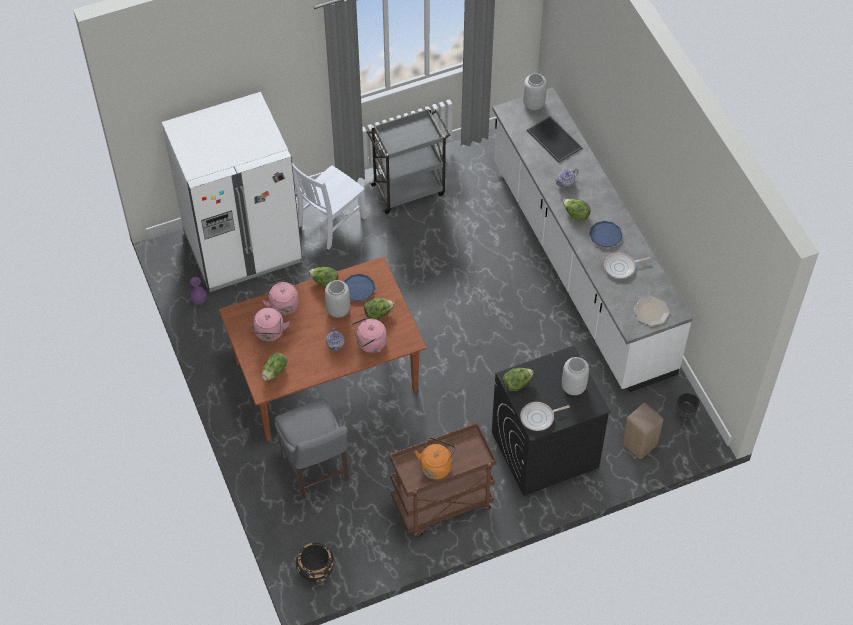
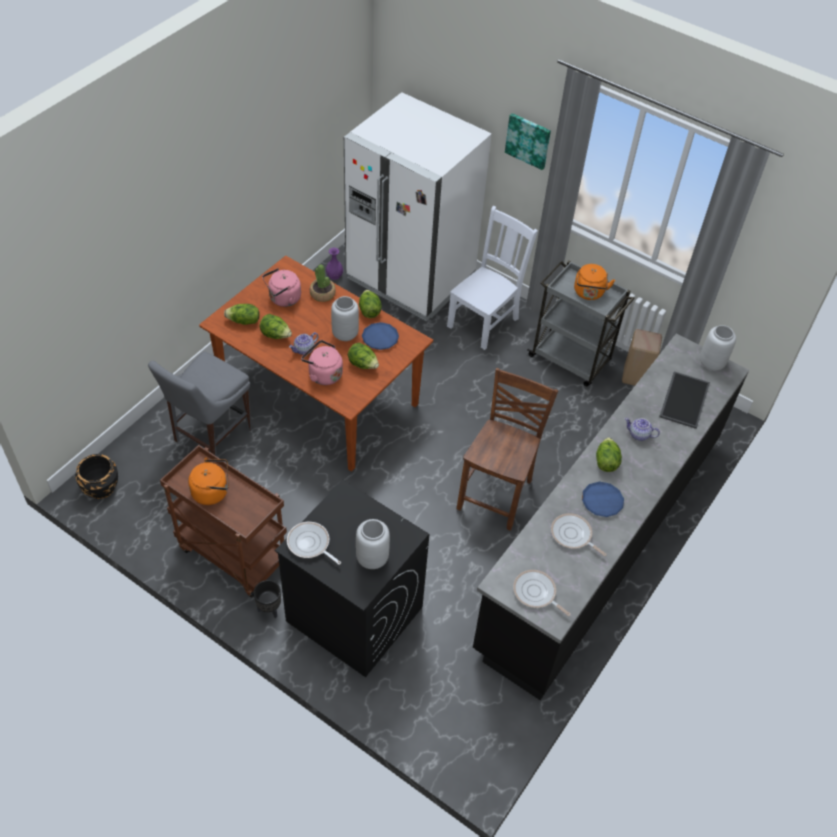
camera: 55 degrees right, 5 degrees down
pink kettle [262,277,299,316] -> potted plant [310,265,336,302]
white chair [292,163,366,249] -> white chair turned 120 degrees clockwise [447,206,538,350]
white counter [493,88,693,392] -> black counter [473,333,749,700]
lettuce [503,368,534,391] -> lettuce moved to [260,314,292,339]
beige stool [622,403,664,459] -> beige stool moved to [622,329,662,386]
plate [634,296,670,326] -> frying pan [513,570,571,616]
black planter [676,393,699,425] -> black planter moved to [254,580,281,618]
none -> brown chair [457,368,558,531]
none -> picture [505,113,551,170]
none -> orange kettle [574,264,615,300]

